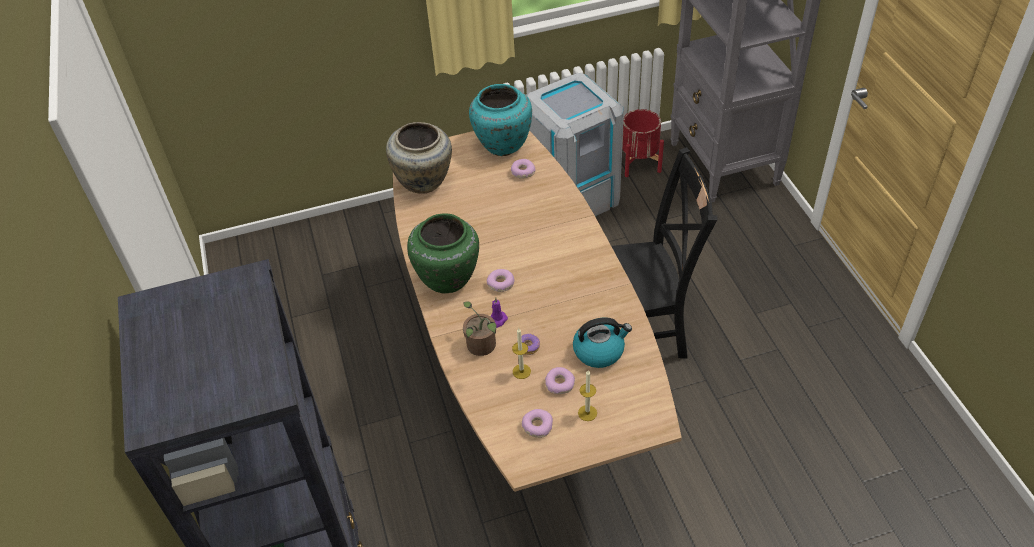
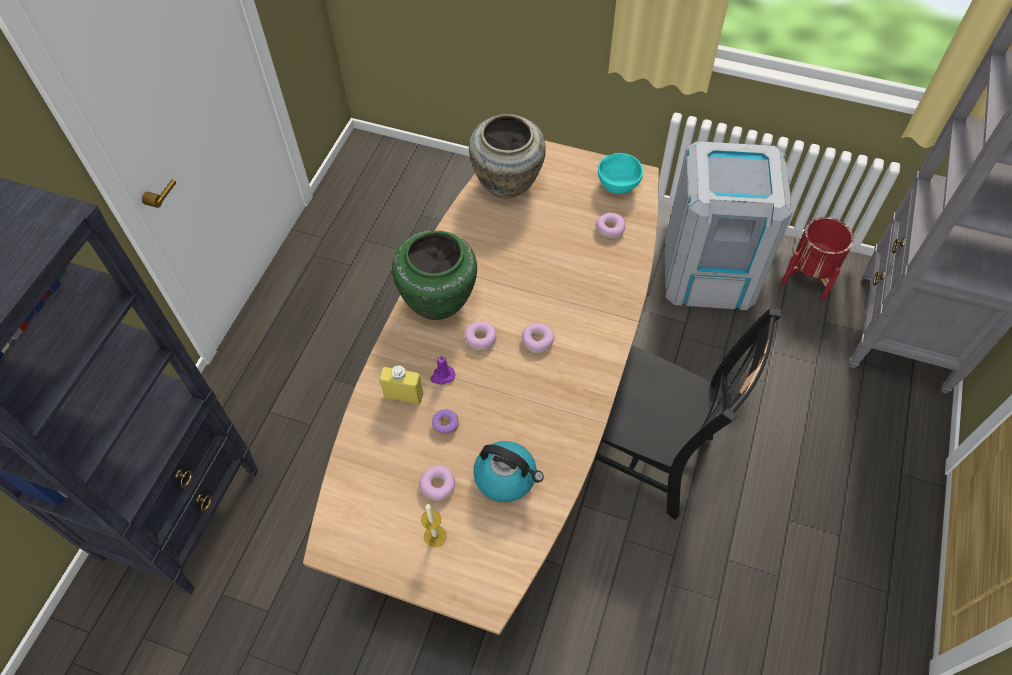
camera: 35 degrees right, 10 degrees up
potted plant [463,301,496,356] -> yellow bottle [379,365,423,405]
turquoise vase [469,84,532,156] -> turquoise bowl [598,153,643,194]
candle [512,328,531,379] -> none
donut [522,409,553,438] -> donut moved to [521,323,555,353]

